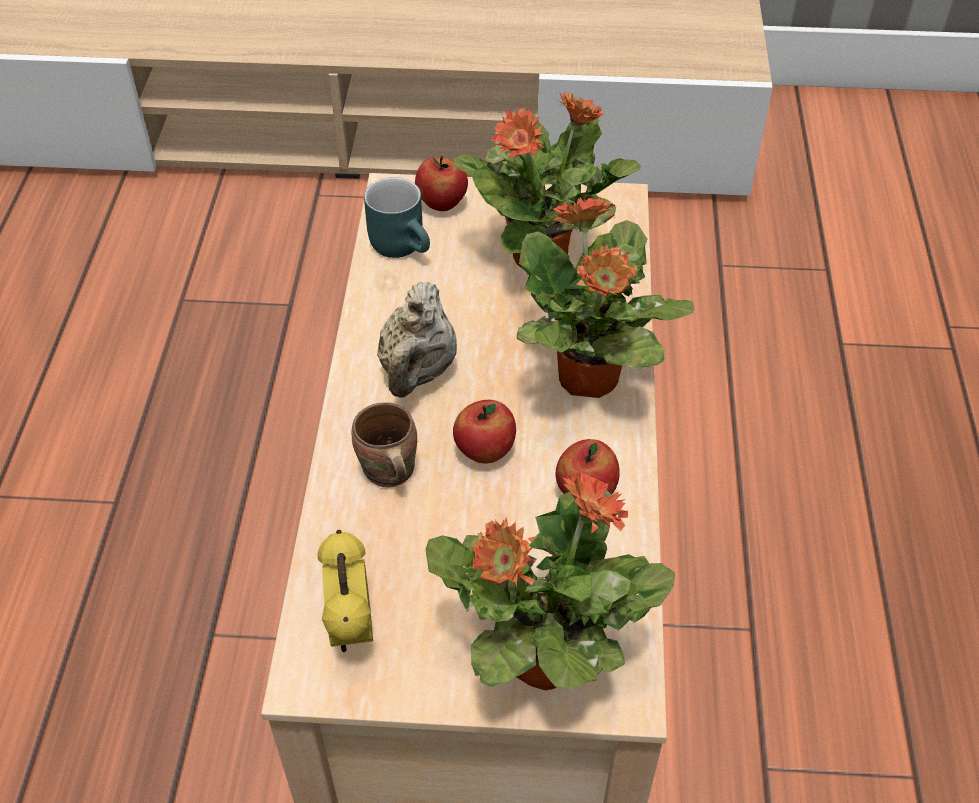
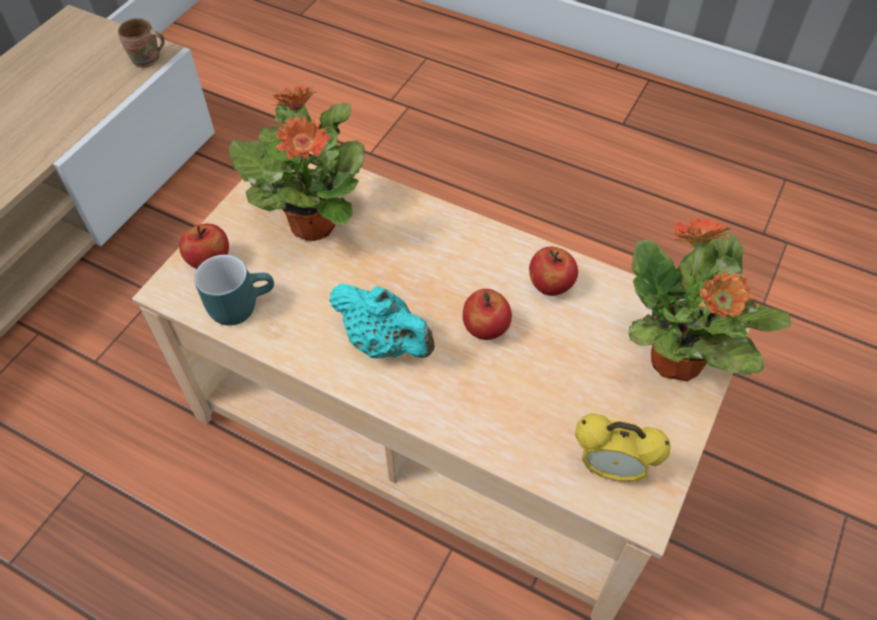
camera: 65 degrees left, 5 degrees up
brown mug [352,402,417,488] -> brown mug moved to [118,18,164,68]
beige teapot [377,282,457,397] -> turquoise teapot [329,283,435,358]
potted plant [517,197,694,398] -> none

